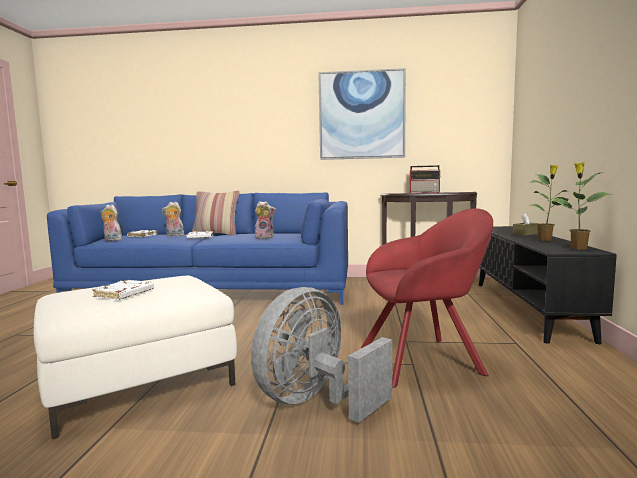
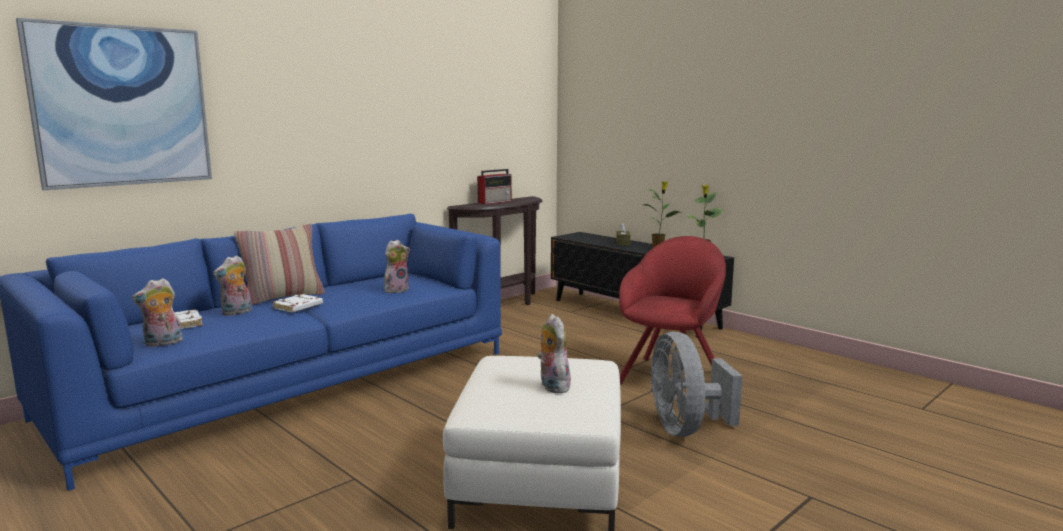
camera: 50 degrees left, 5 degrees up
white book [92,280,154,300] -> plush toy [537,314,571,393]
picture [318,68,406,160] -> picture moved to [16,18,212,190]

